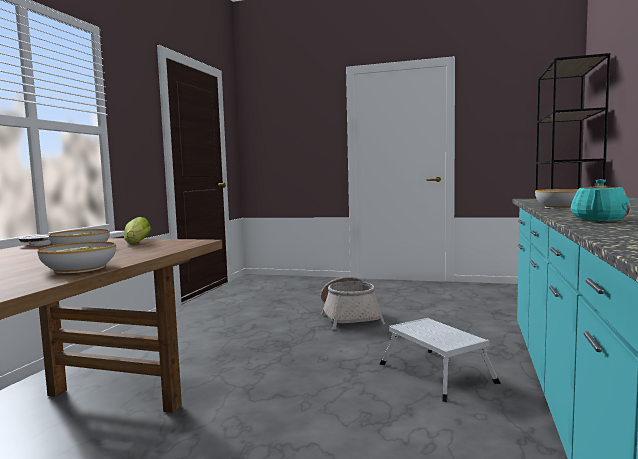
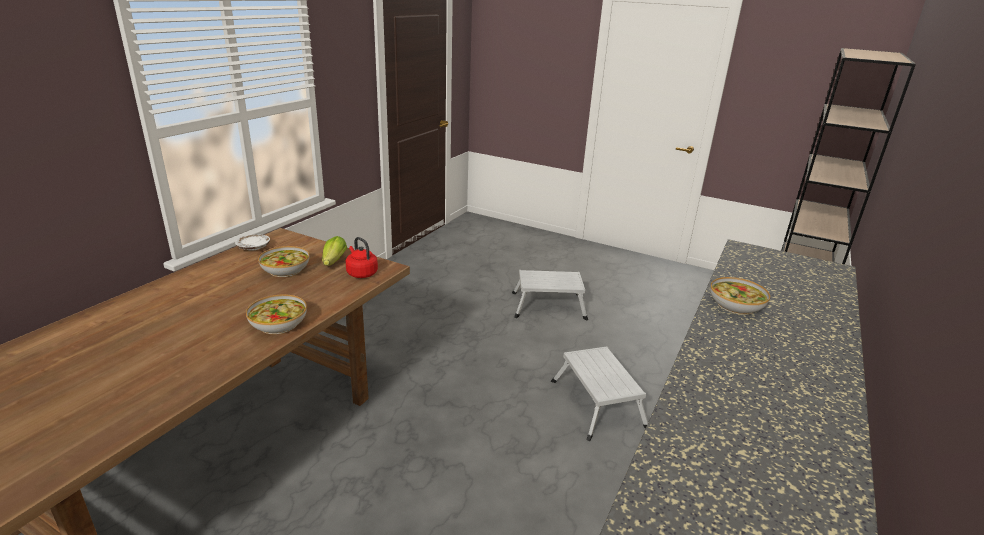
camera: 10 degrees right, 20 degrees up
basket [321,277,385,330] -> white step ladder [512,270,588,321]
turquoise teapot [571,179,631,221] -> none
none -> red kettle [346,237,378,278]

